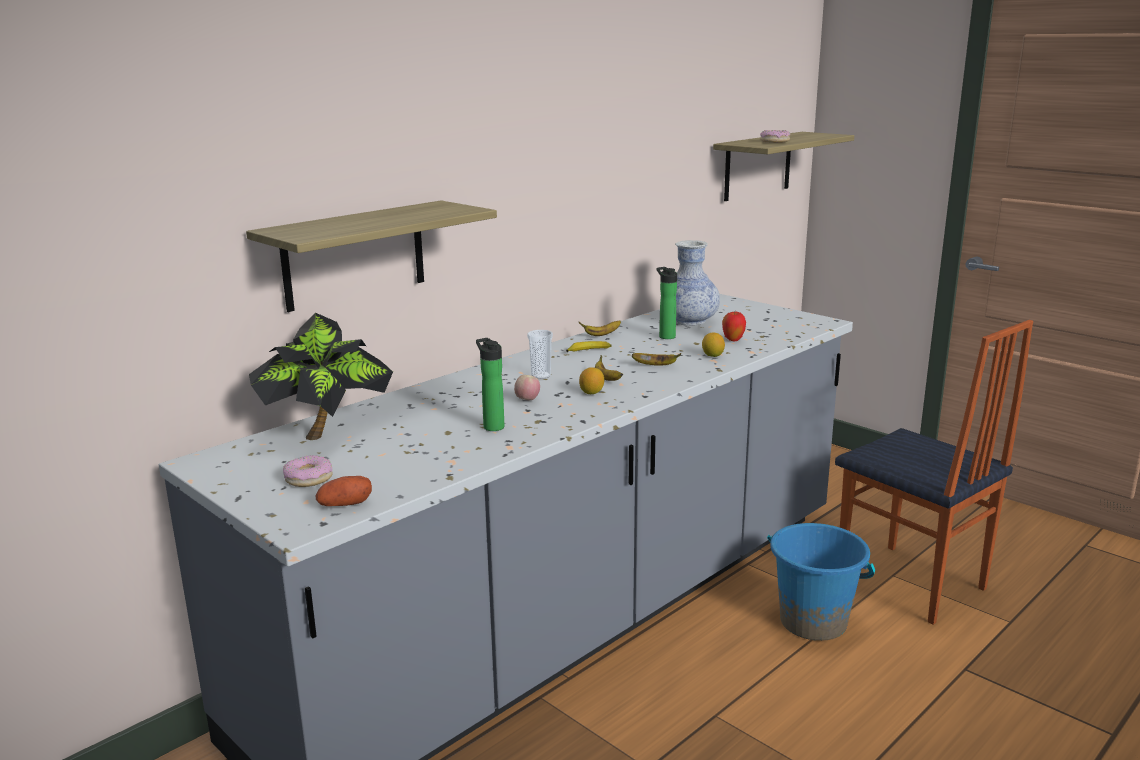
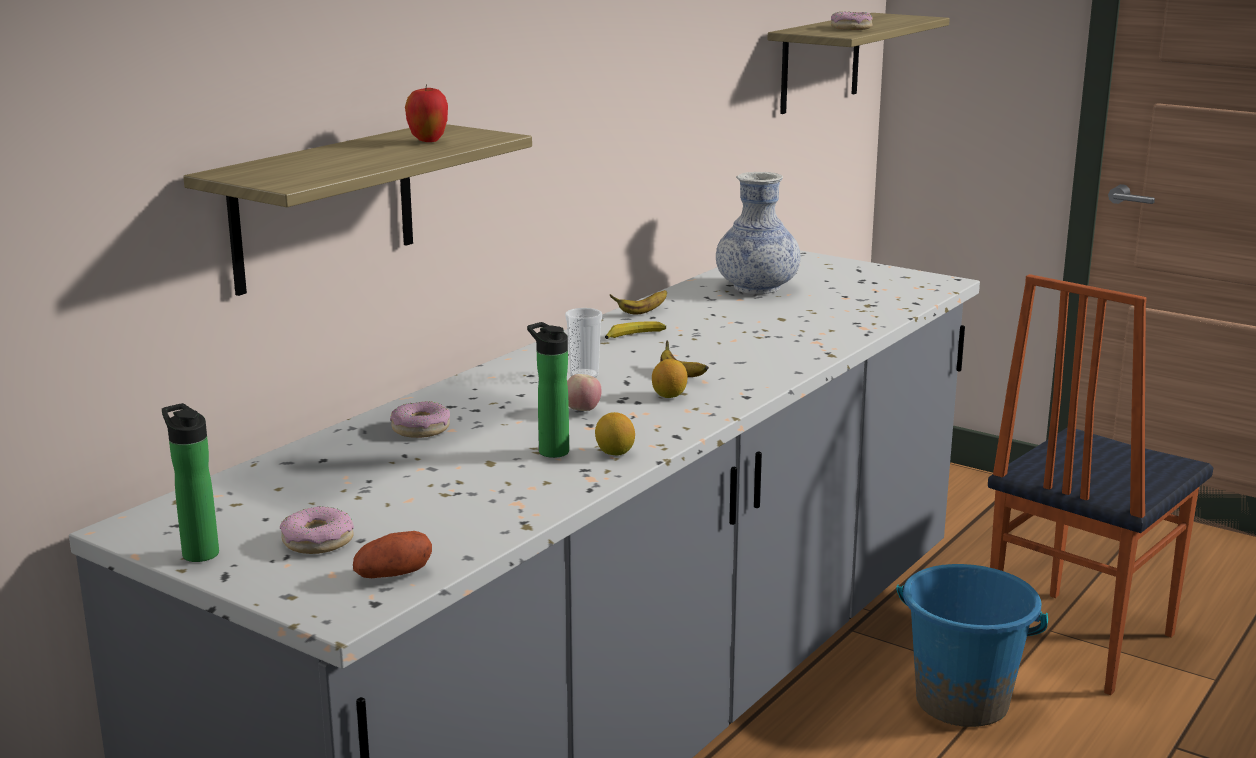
camera: 10 degrees left, 0 degrees up
potted plant [249,313,393,440] -> none
banana [632,353,682,366] -> none
bottle [657,267,677,339] -> bottle moved to [162,403,219,562]
lemon [702,332,725,357] -> lemon moved to [595,412,635,456]
apple [722,312,746,341] -> apple moved to [405,85,448,142]
chair [835,320,1033,625] -> chair turned 90 degrees clockwise [988,274,1214,695]
none -> donut [390,401,450,438]

